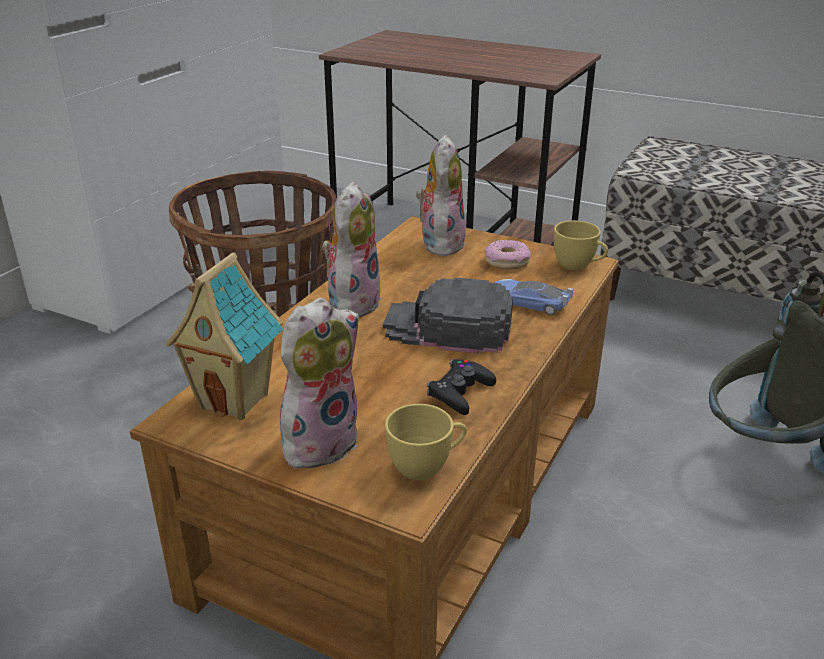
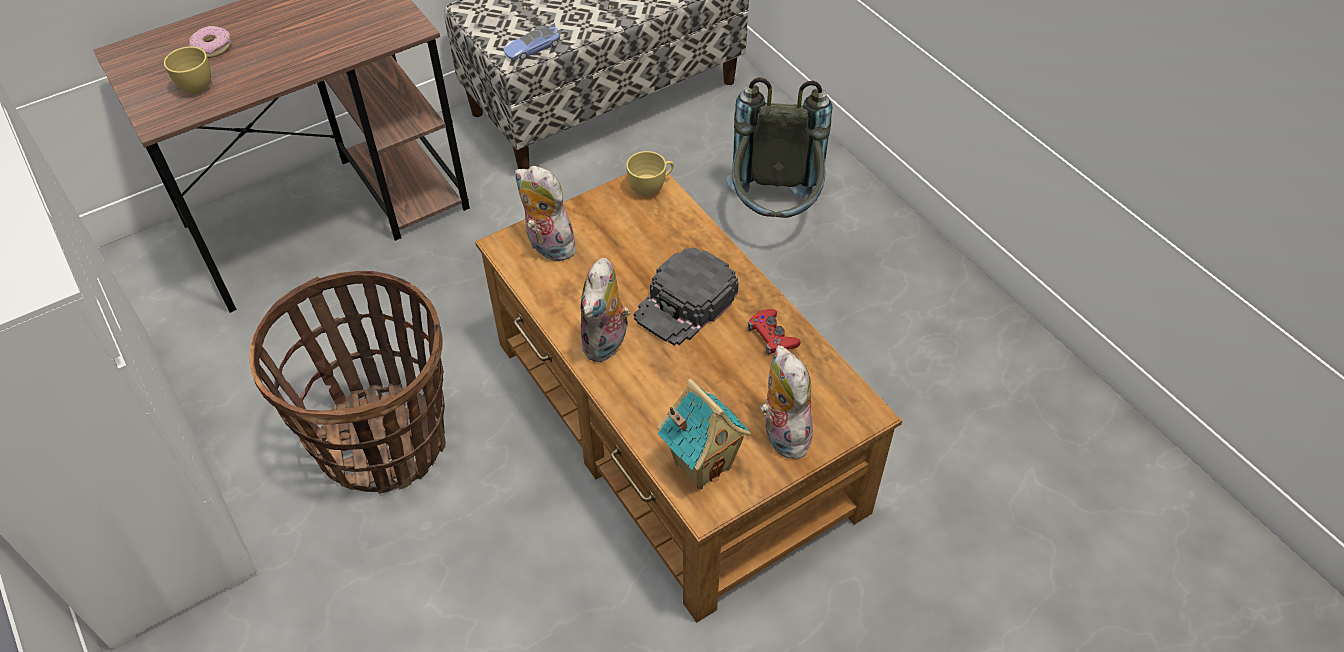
camera: 60 degrees left, 20 degrees up
plush toy [322,182,382,317] -> plush toy turned 120 degrees counterclockwise [580,258,630,362]
yellow cup [385,404,467,480] -> yellow cup moved to [164,47,211,94]
black game controller [427,359,496,415] -> red game controller [748,309,801,355]
donut [484,240,531,270] -> donut moved to [189,26,232,58]
toy car [495,279,573,315] -> toy car moved to [503,22,561,60]

